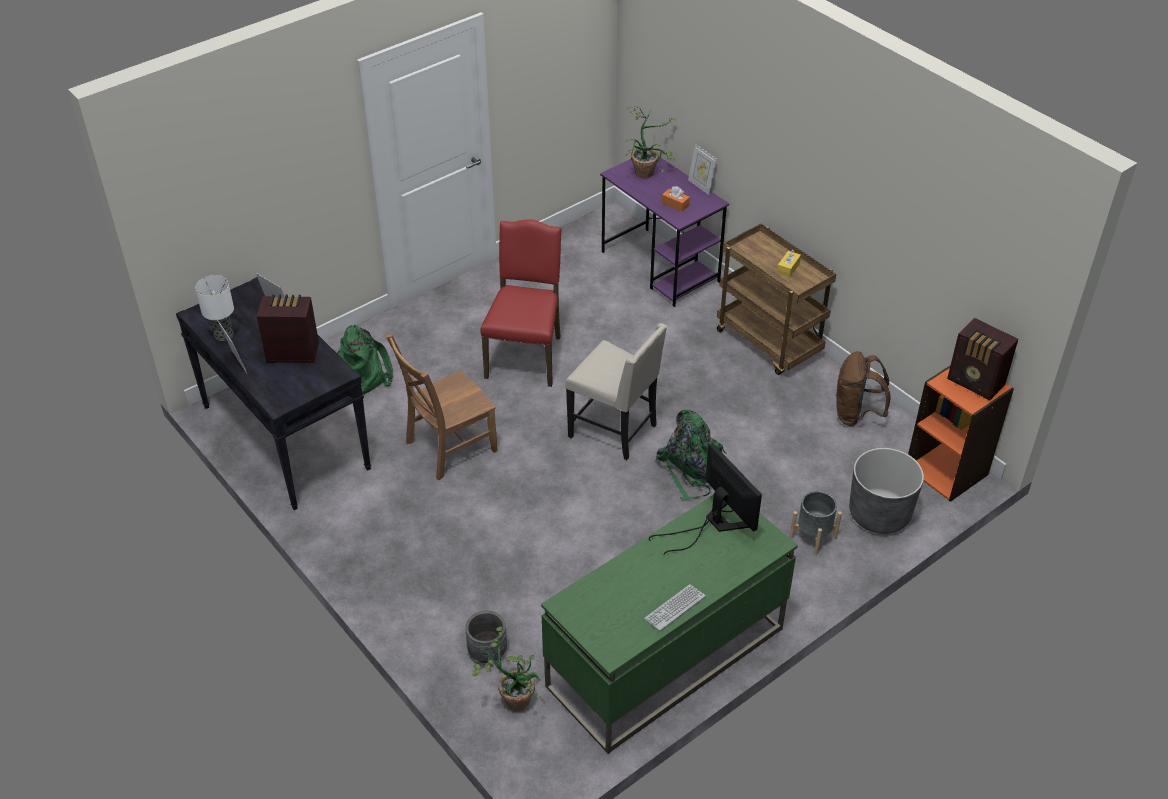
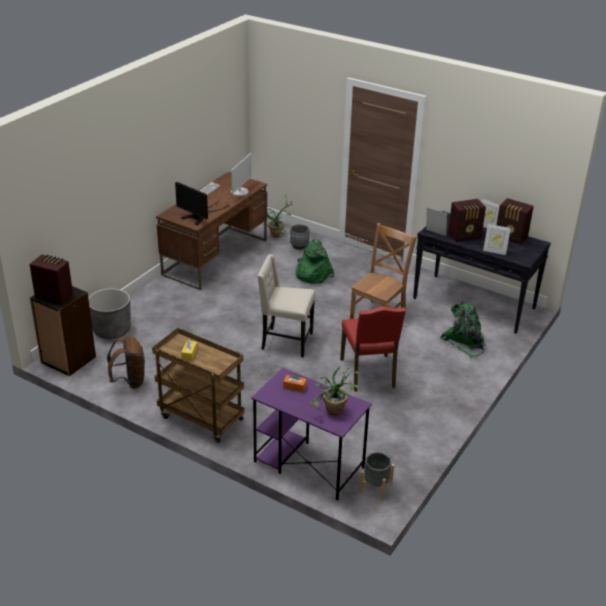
camera: 160 degrees right, 10 degrees down
table lamp [195,275,234,341] -> radio [497,198,534,245]
green desk [541,495,798,754] -> brown desk [156,172,267,290]
green backpack [656,410,727,501] -> green backpack moved to [296,239,334,284]
picture frame [688,144,717,195] -> picture frame moved to [426,207,447,236]
grey planter [790,491,842,556] -> grey planter moved to [360,452,394,500]
orange bookcase [908,366,1014,502] -> black bookcase [30,286,96,376]
none -> monitor [231,153,252,196]

